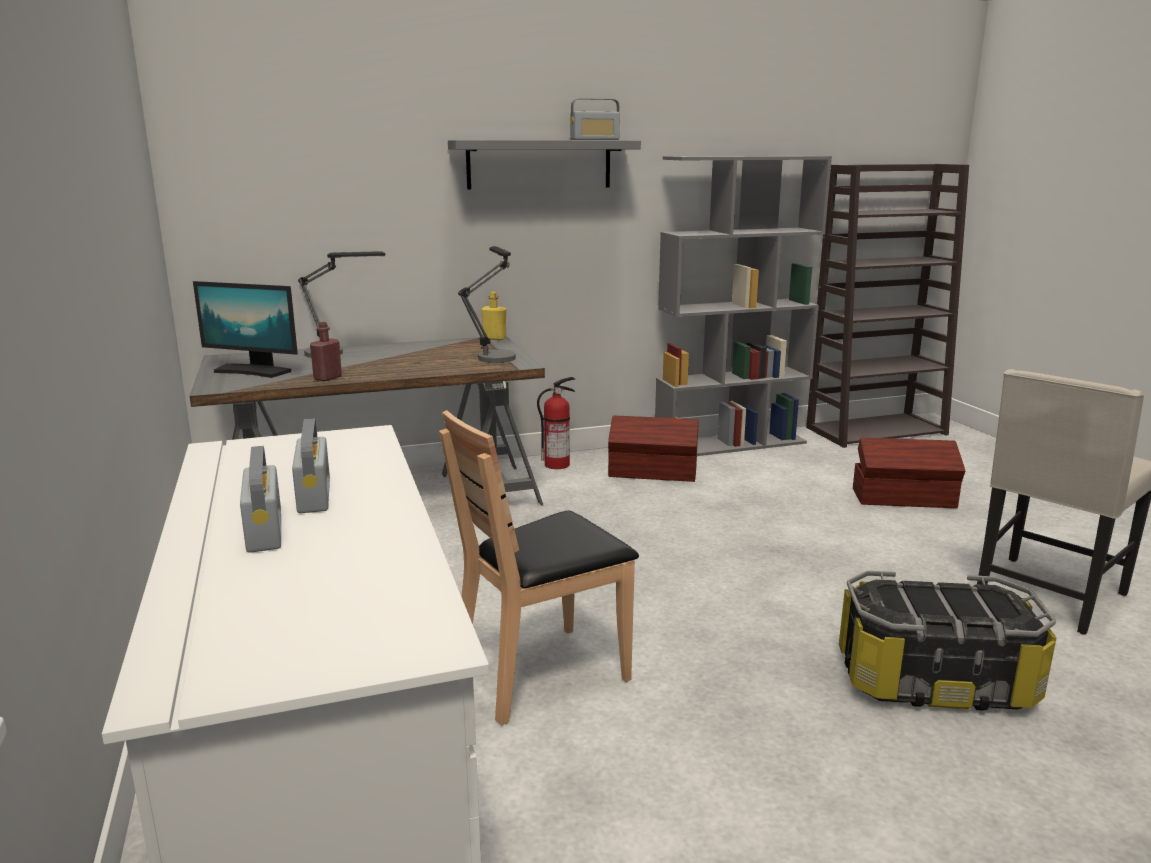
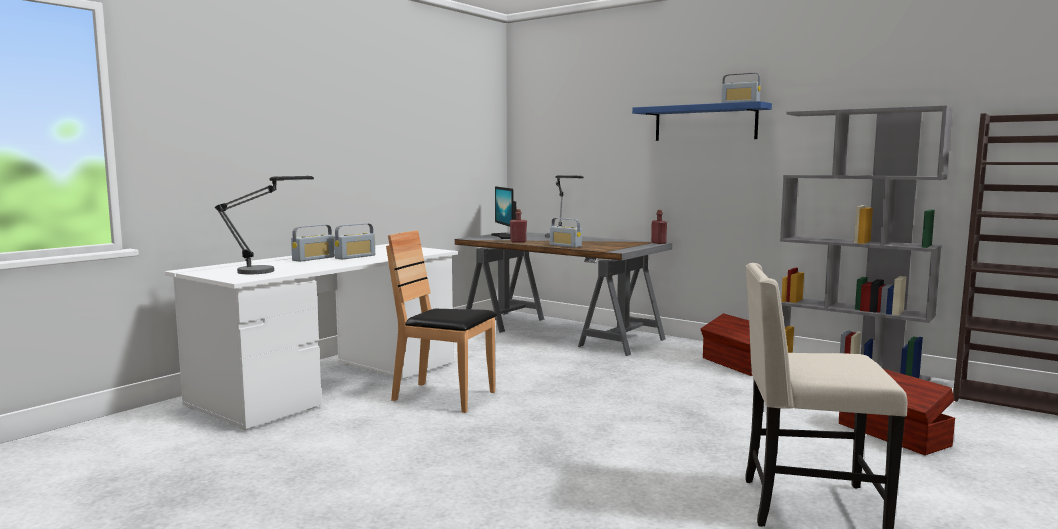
camera: 55 degrees right, 10 degrees down
grey shelf [448,140,641,190] -> blue shelf [632,101,772,141]
table lamp [458,246,516,363] -> table lamp moved to [215,176,314,274]
yellow bottle [481,291,506,340] -> red bottle [651,210,667,244]
fire extinguisher [537,377,575,469] -> none
storage box [839,571,1056,711] -> none
none -> radio [550,218,582,248]

